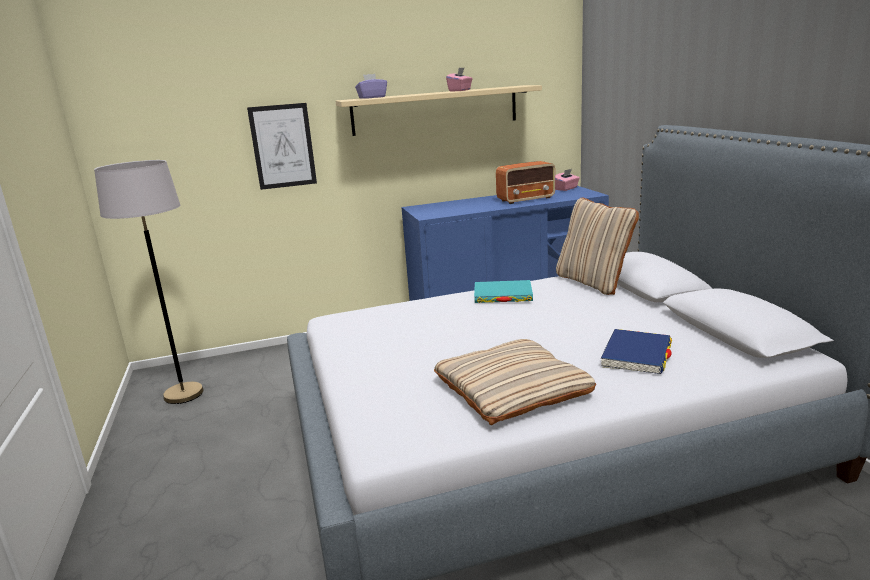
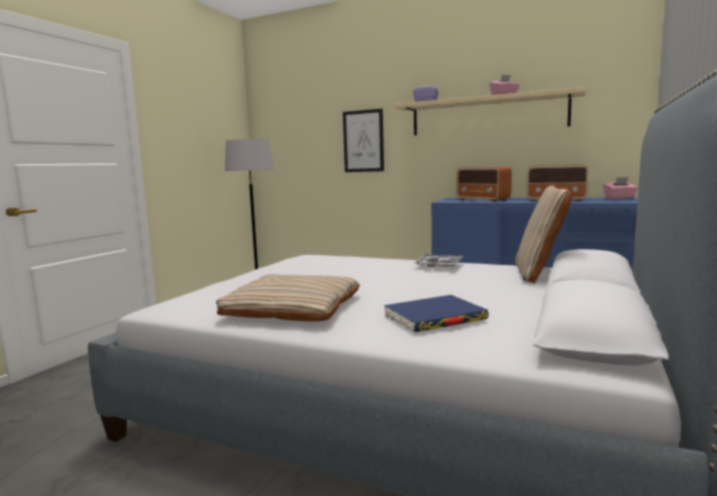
camera: 40 degrees right, 10 degrees down
turquoise book [474,280,533,303] -> tray [414,254,464,268]
none -> radio [456,166,512,202]

